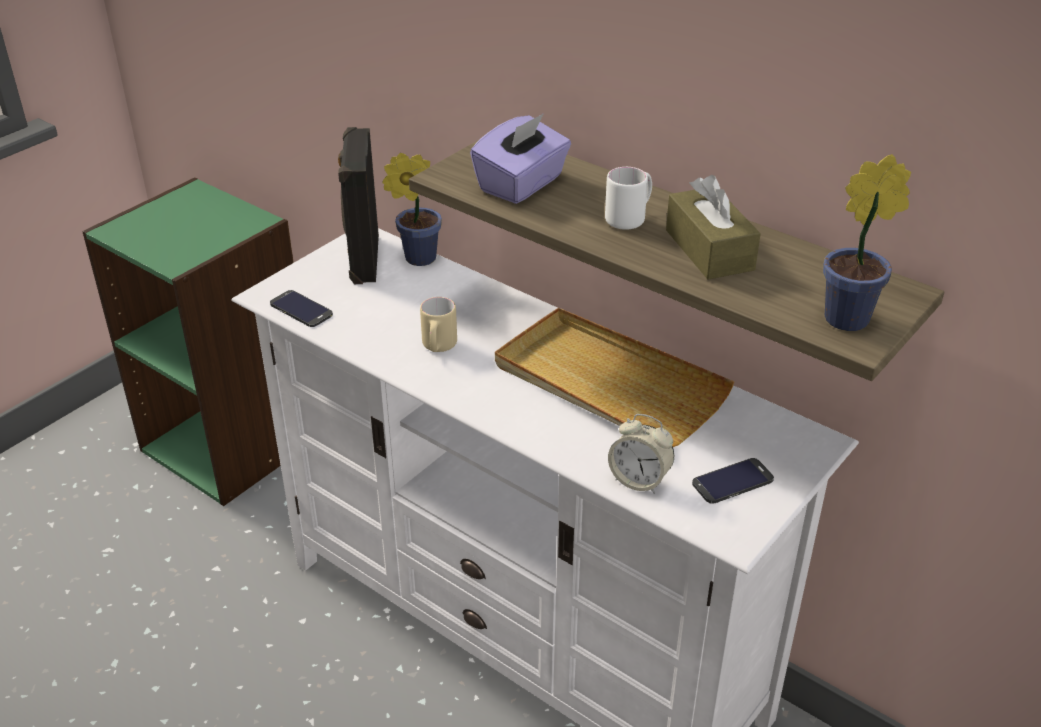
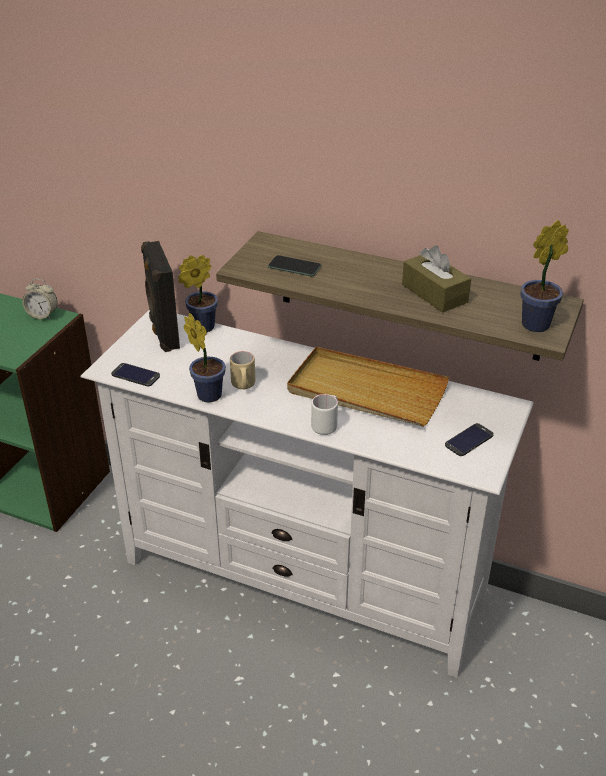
camera: 15 degrees left, 0 degrees up
purple tissue box [470,113,571,204] -> phone [268,255,321,276]
white mug [605,167,652,230] -> white mug moved to [311,394,338,435]
alarm clock [608,414,674,494] -> alarm clock moved to [23,279,57,320]
none -> potted plant [184,313,226,402]

